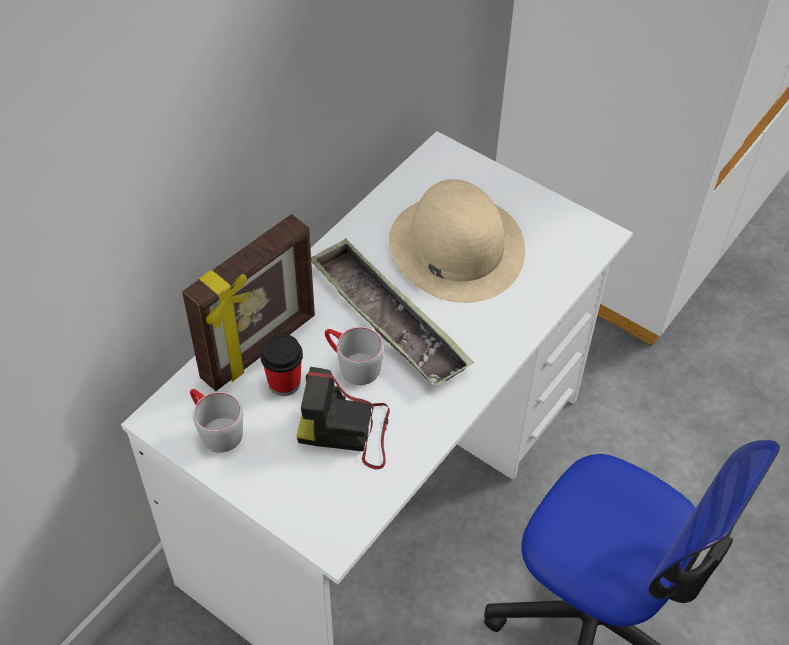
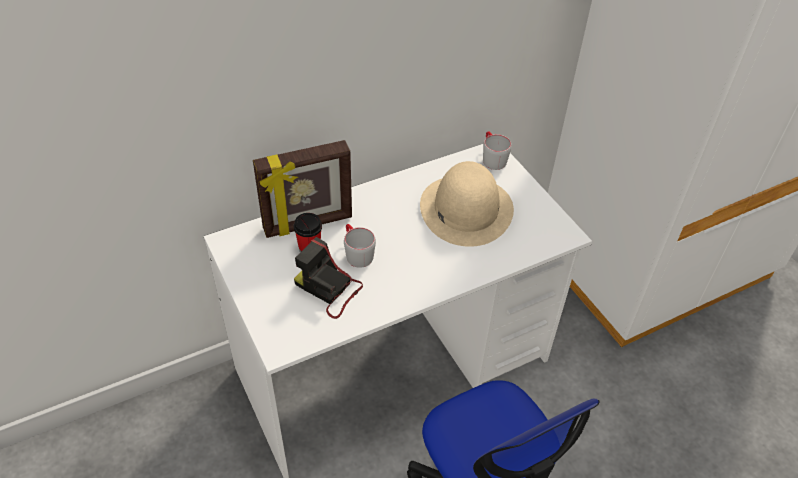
camera: 25 degrees right, 5 degrees down
grey mug [190,389,243,453] -> grey mug moved to [483,131,512,170]
tray [311,238,474,386] -> none

